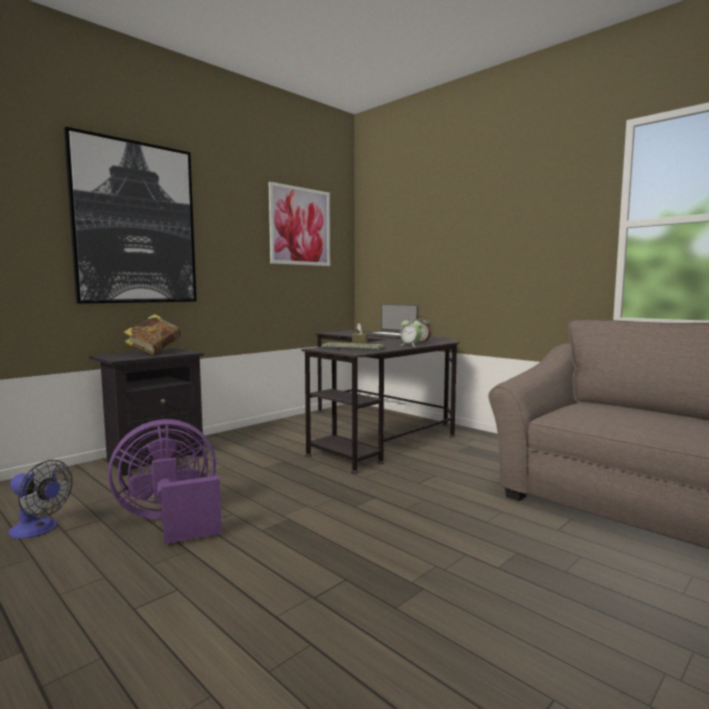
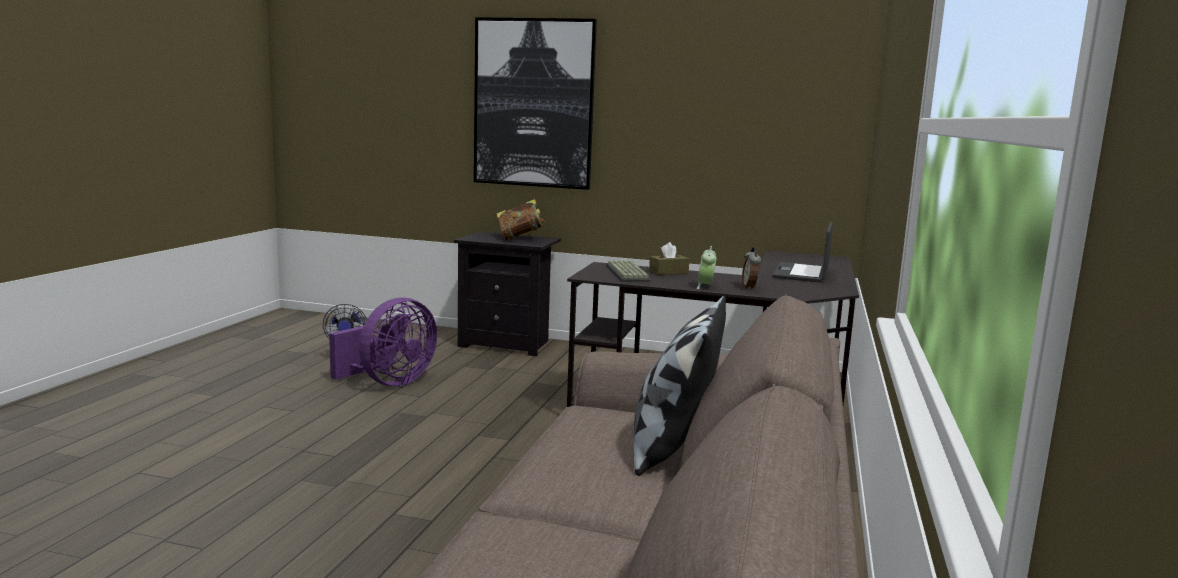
camera: 60 degrees right, 5 degrees up
purple fan [108,419,222,544] -> purple fan turned 90 degrees clockwise [329,298,437,386]
picture [269,182,330,266] -> none
none -> pillow [633,296,726,476]

